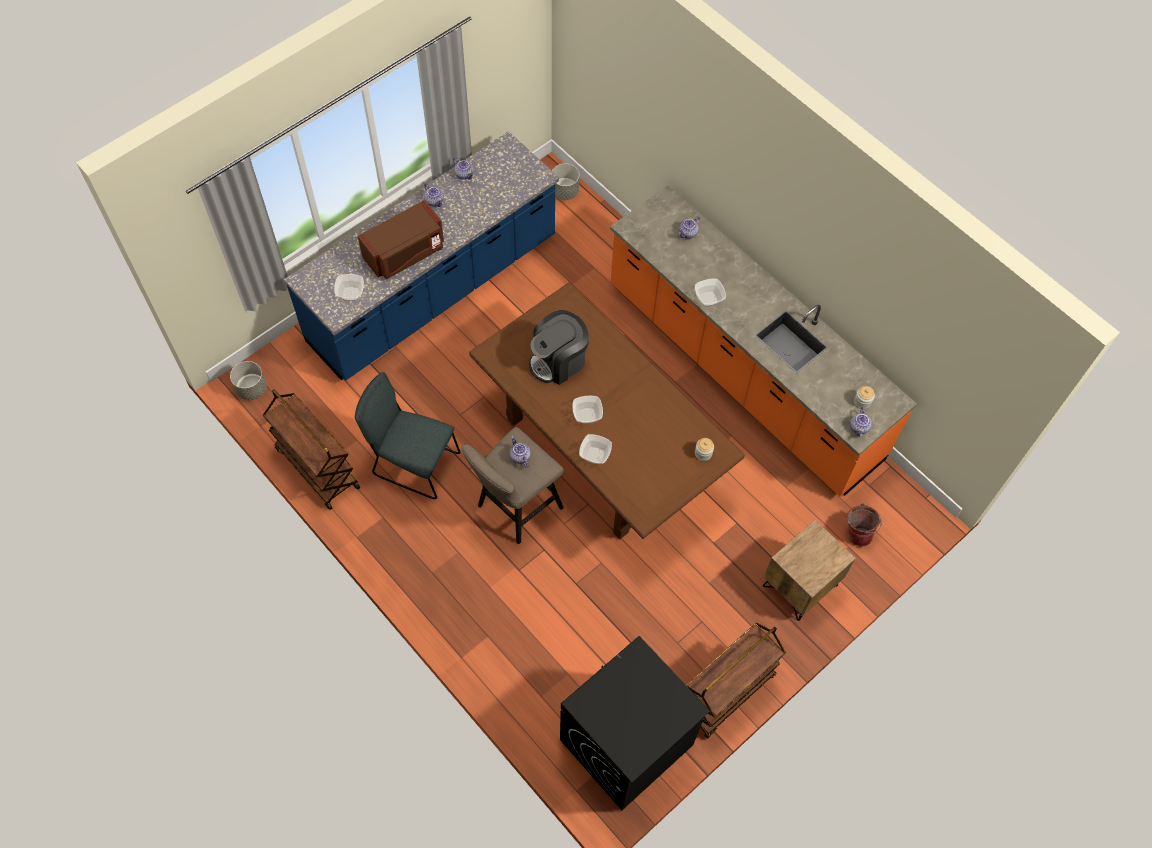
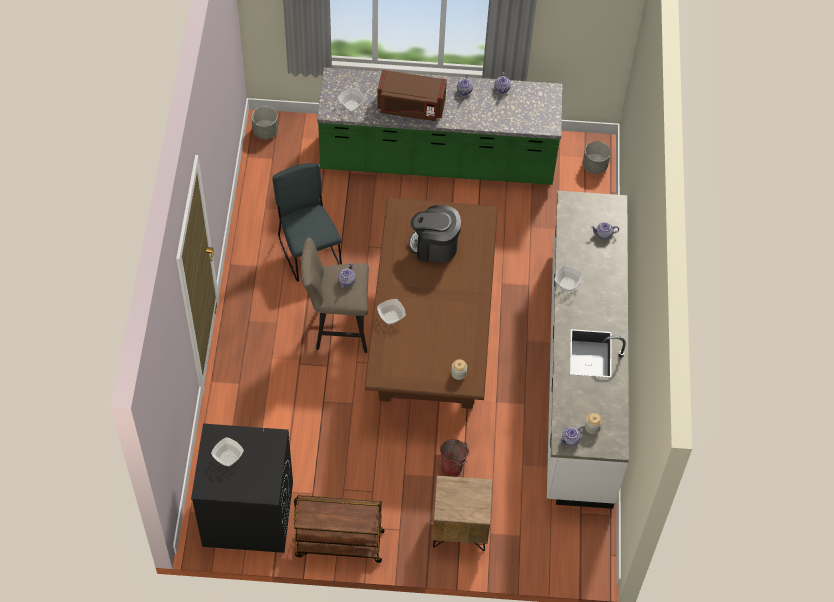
camera: 45 degrees right, 5 degrees down
brown cart [263,389,360,510] -> none
blue counter [284,131,559,381] -> green counter [317,67,563,185]
bowl [572,396,603,424] -> bowl moved to [211,437,244,466]
orange counter [610,185,917,497] -> white counter [547,191,629,509]
bucket [847,503,882,546] -> bucket moved to [440,439,470,477]

